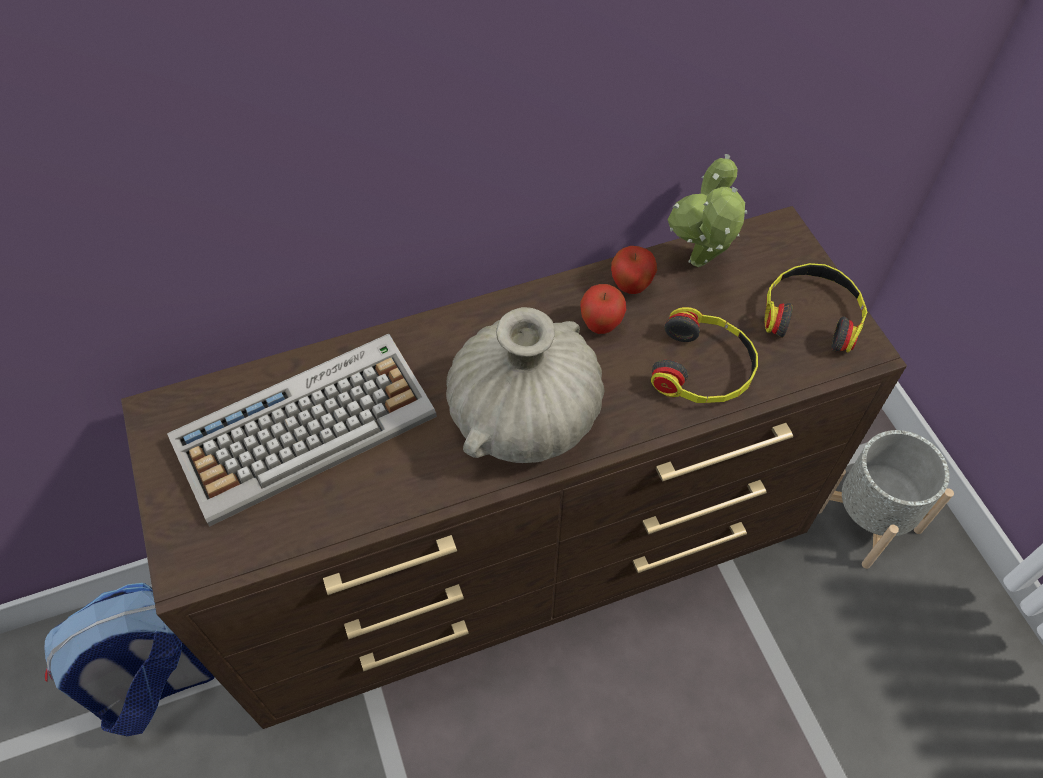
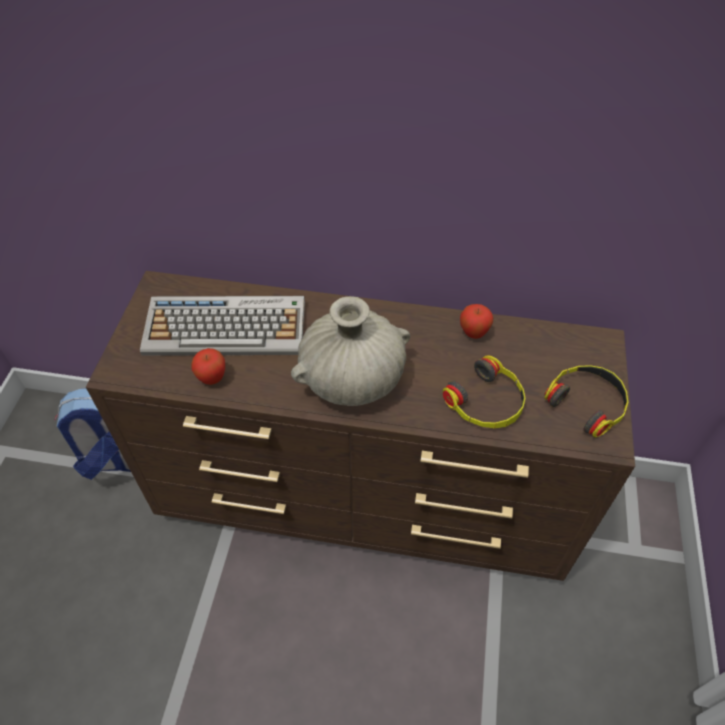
camera: 30 degrees right, 5 degrees down
apple [580,284,626,334] -> apple moved to [191,348,225,385]
potted plant [668,154,747,267] -> none
grey planter [818,430,954,569] -> none

